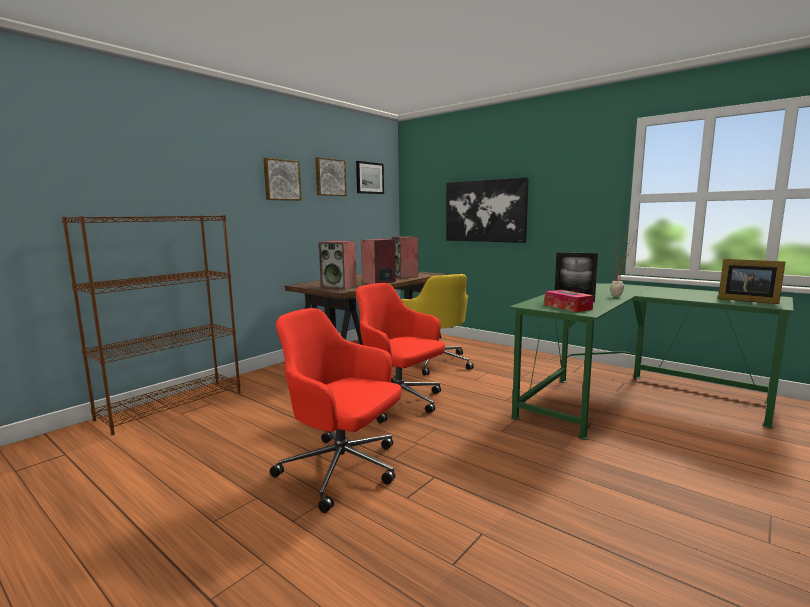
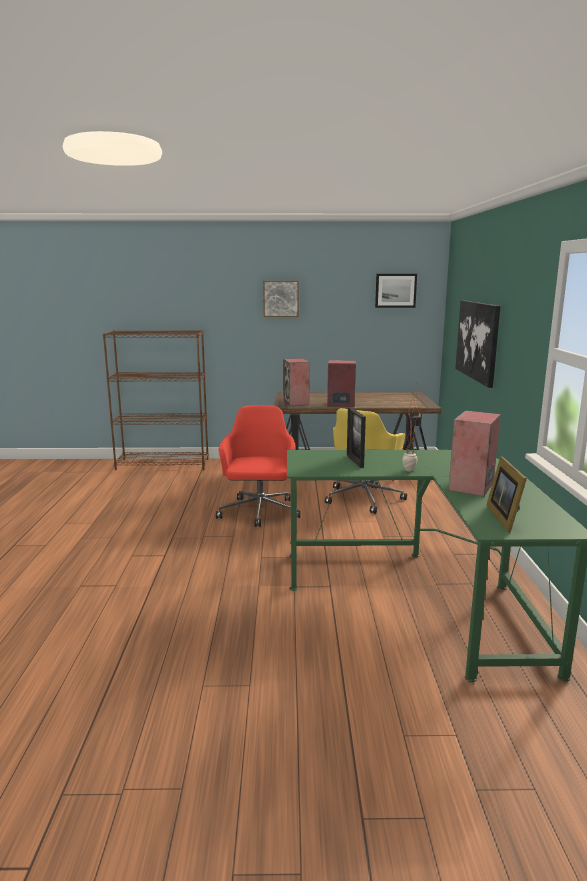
camera: 50 degrees right, 5 degrees up
red office chair [270,308,402,513] -> none
picture [315,157,347,196] -> none
speaker [392,236,418,278] -> speaker moved to [449,410,501,497]
tissue box [545,290,594,312] -> none

